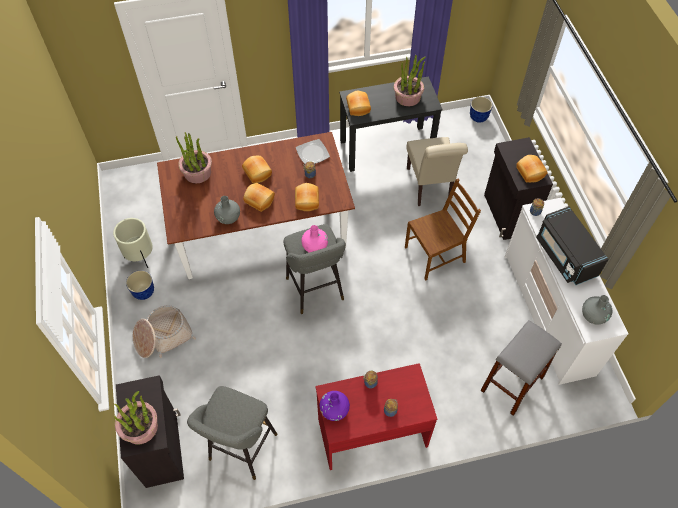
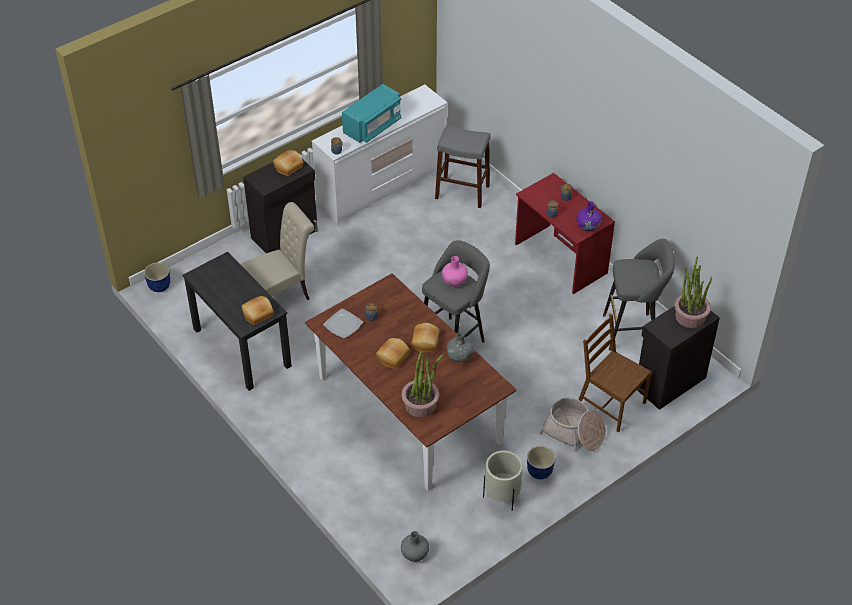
camera: 115 degrees left, 10 degrees down
bread [295,183,319,211] -> none
potted plant [394,55,426,106] -> none
brown chair [405,179,481,281] -> brown chair moved to [578,314,652,433]
black microwave [536,206,609,285] -> turquoise microwave [342,84,402,143]
grey vase [582,295,612,325] -> grey vase moved to [401,531,429,562]

